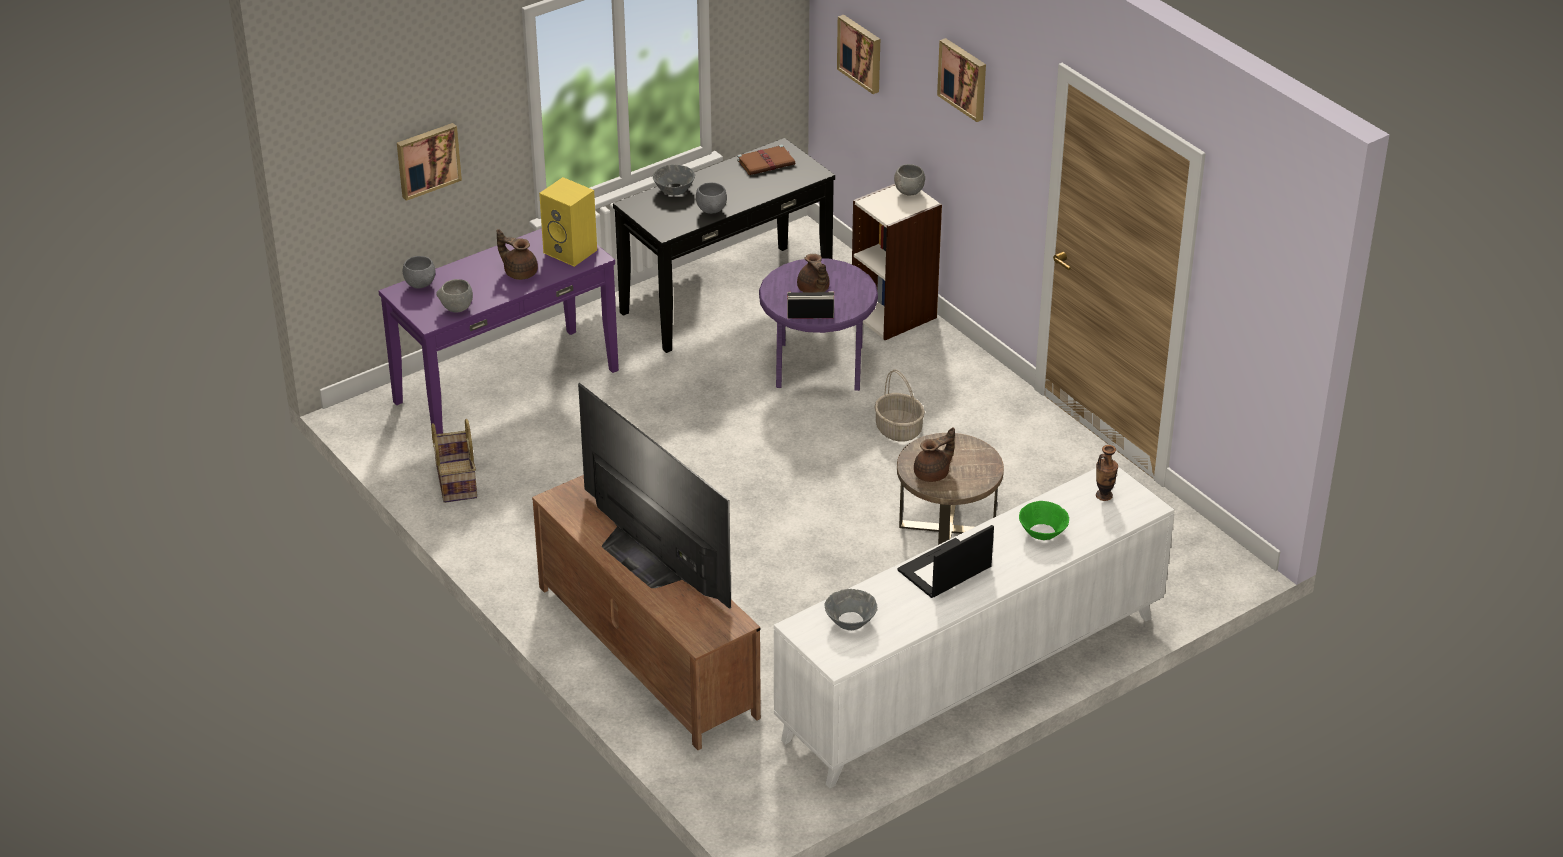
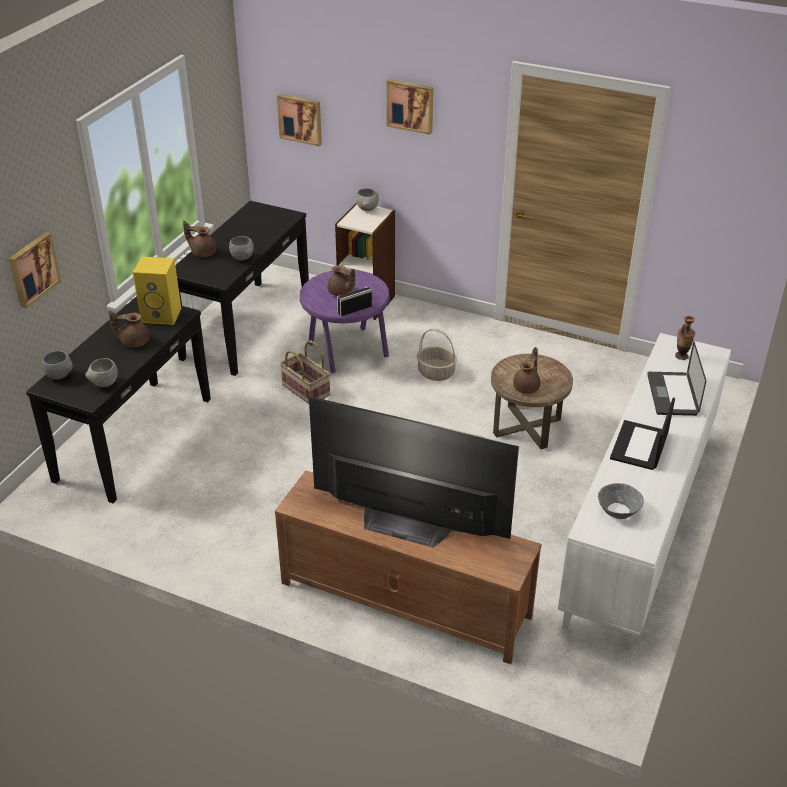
camera: 30 degrees left, 0 degrees up
purple console table [378,228,619,434] -> black console table [26,296,211,503]
basket [431,419,477,503] -> basket moved to [280,340,330,404]
grey bowl [653,165,695,195] -> brown teapot [183,221,216,257]
brown book [737,144,795,175] -> none
green bowl [1019,501,1069,540] -> laptop [647,341,706,416]

